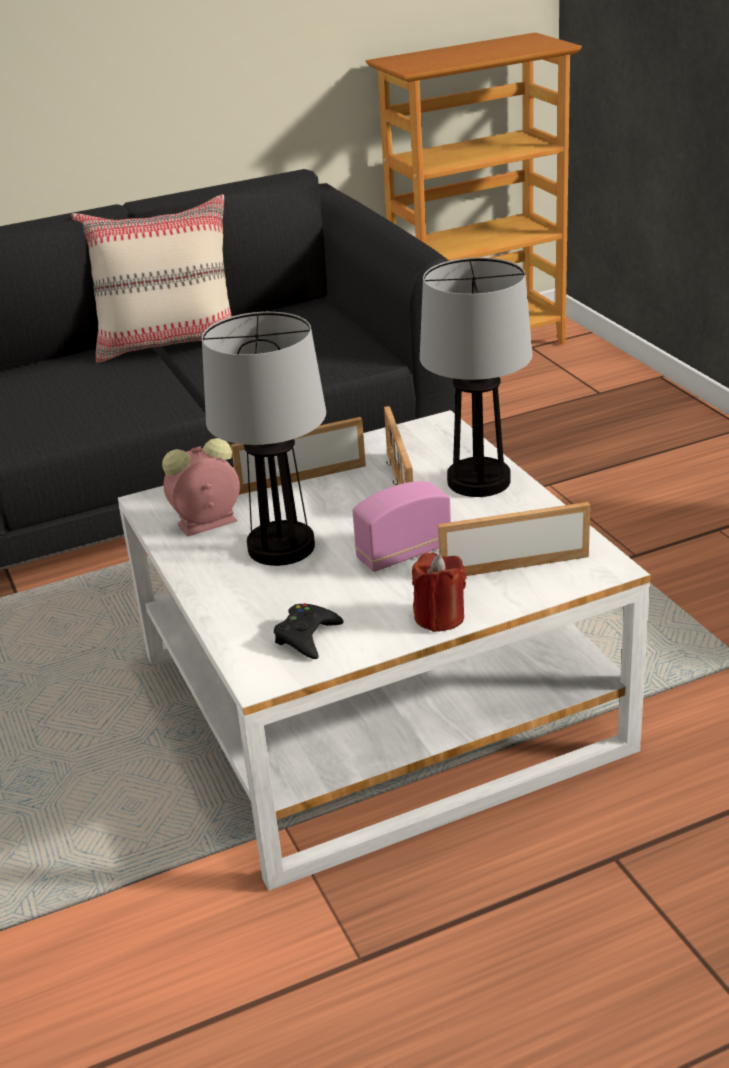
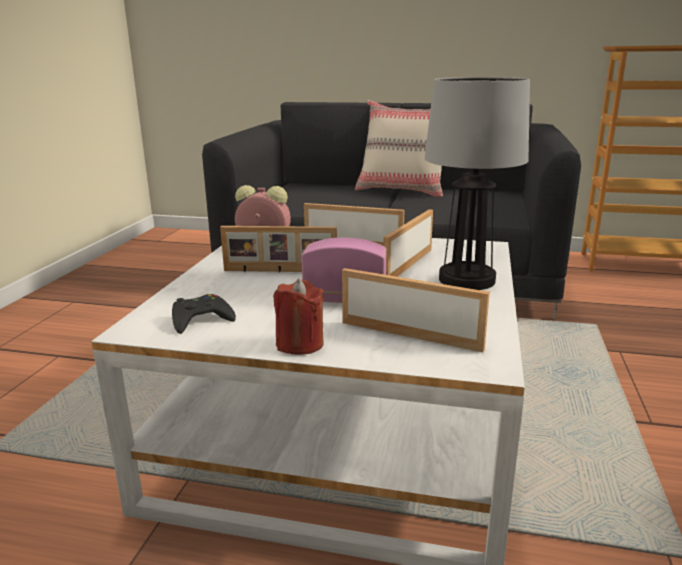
camera: 35 degrees right, 10 degrees down
table lamp [202,312,326,566] -> picture frame [220,226,337,272]

